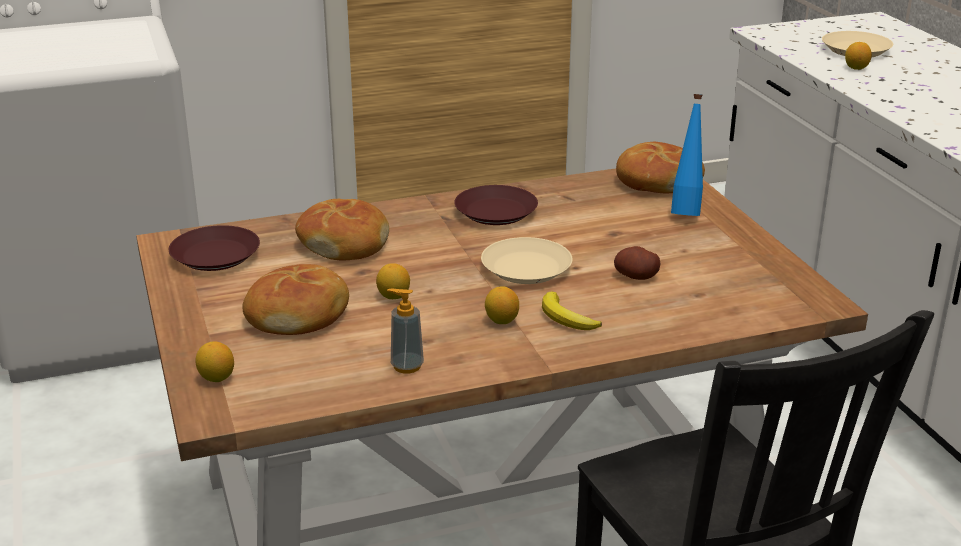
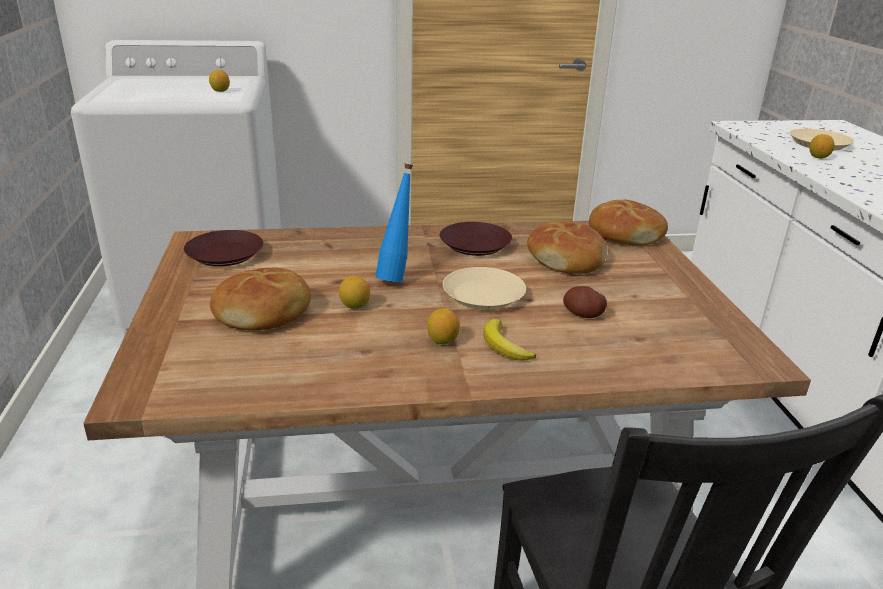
camera: 10 degrees right, 0 degrees up
lemon [196,341,234,382] -> lemon moved to [209,70,230,92]
bread [295,199,389,260] -> bread moved to [527,221,607,274]
soap dispenser [387,289,424,374] -> none
blue bottle [671,94,703,216] -> blue bottle moved to [375,164,413,282]

